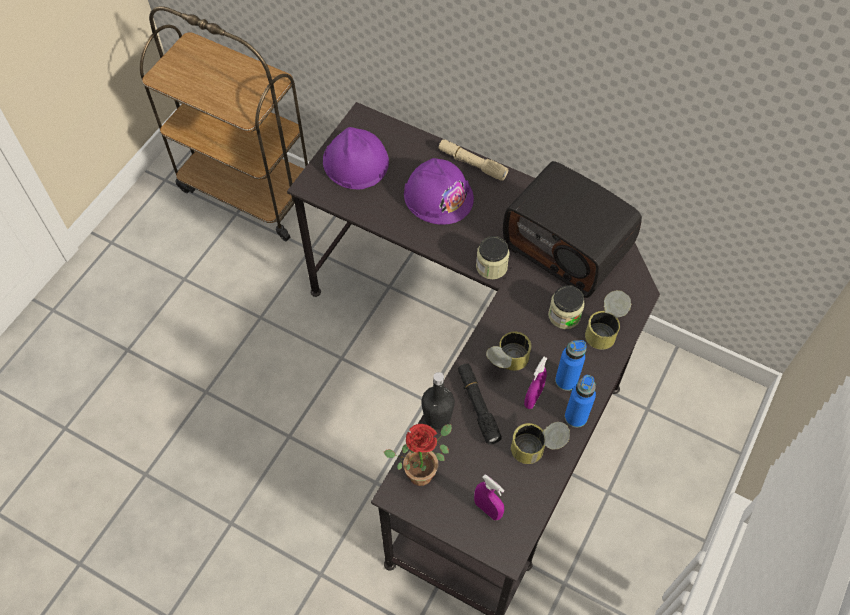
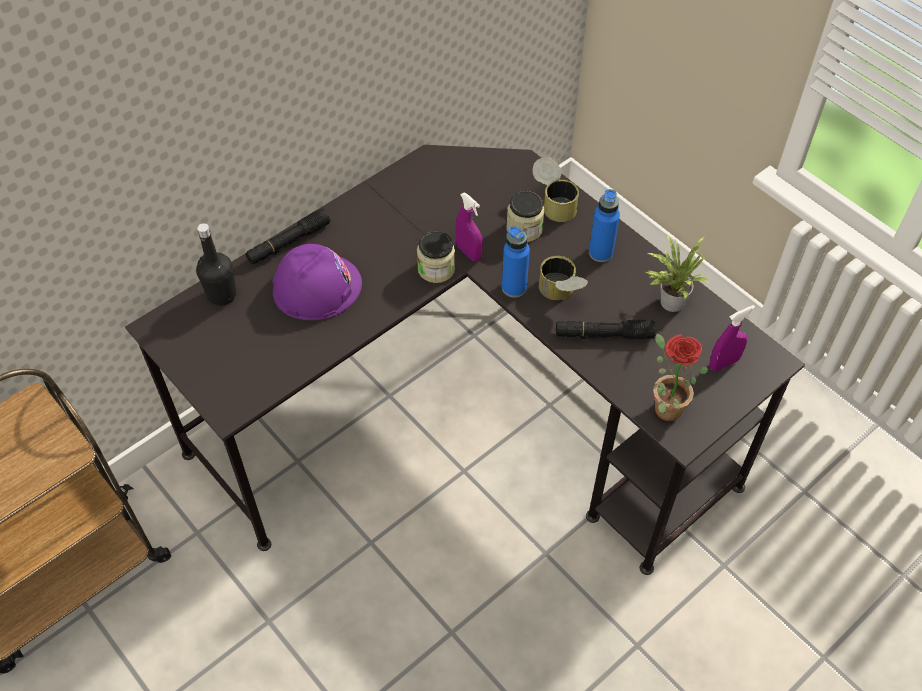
camera: 70 degrees left, 5 degrees down
purple hard hat [323,127,389,189] -> none
black bottle [421,372,455,430] -> black bottle moved to [196,223,236,306]
beige flashlight [439,139,508,181] -> black flashlight [246,209,330,264]
radio [503,161,642,298] -> none
can [511,422,570,464] -> potted plant [646,234,709,312]
purple spray bottle [524,357,547,409] -> purple spray bottle moved to [455,193,483,261]
blue bottle [565,375,596,428] -> blue bottle moved to [502,225,530,298]

